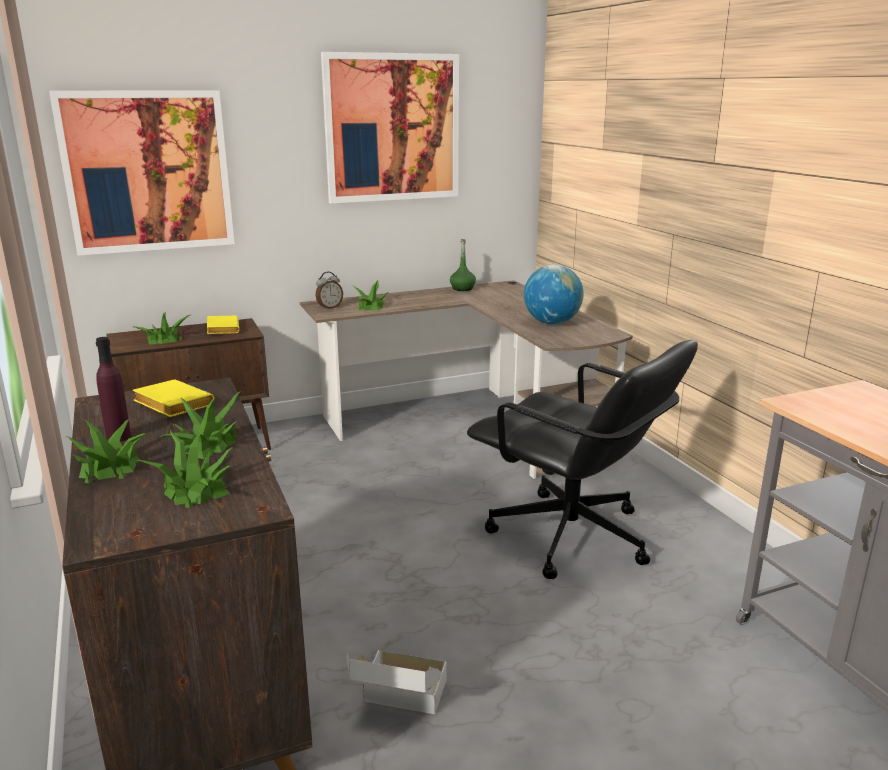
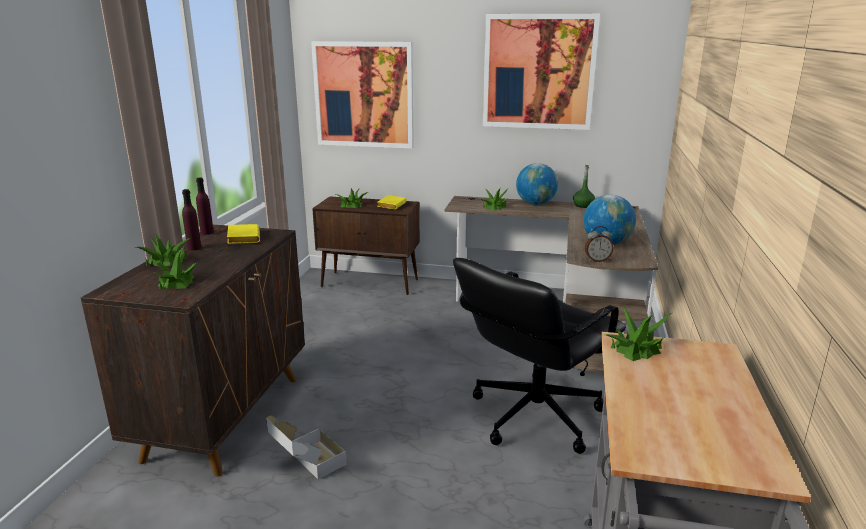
camera: 35 degrees right, 0 degrees up
potted plant [160,391,241,459] -> potted plant moved to [606,306,672,361]
alarm clock [316,272,343,310] -> alarm clock moved to [585,226,614,262]
black office chair [467,340,698,579] -> black office chair turned 60 degrees clockwise [453,258,626,454]
none -> purple bottle [196,178,214,235]
none -> globe [516,163,558,205]

